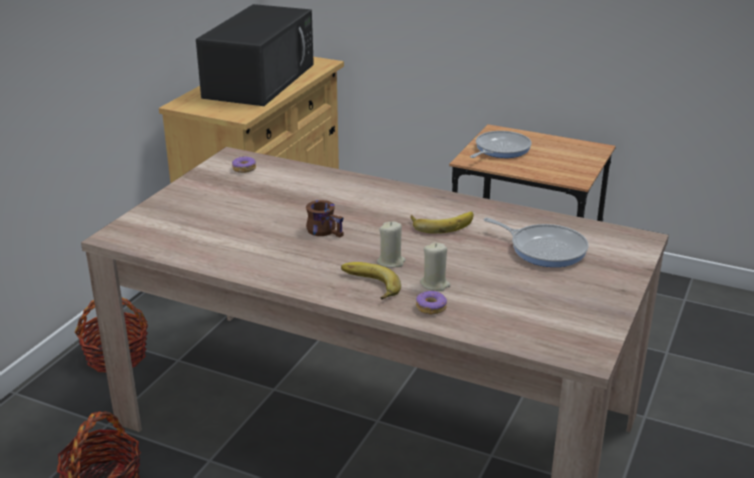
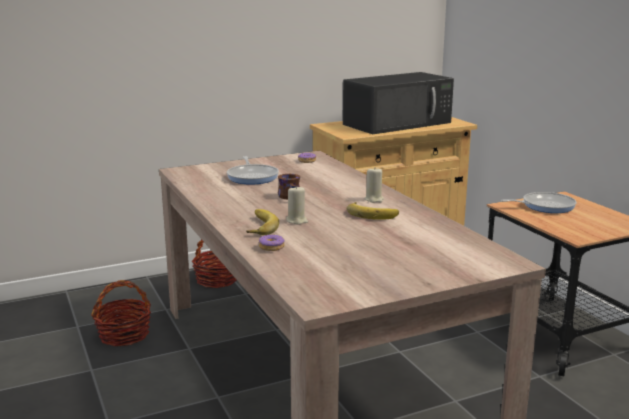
camera: 40 degrees right, 10 degrees down
beige candle [420,243,451,291] -> beige candle moved to [365,169,384,203]
frying pan [483,218,589,267] -> frying pan moved to [227,156,279,185]

